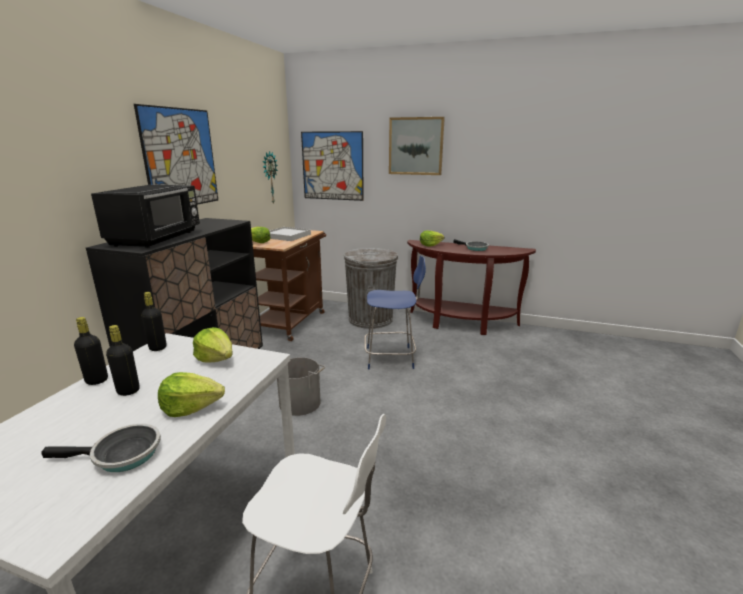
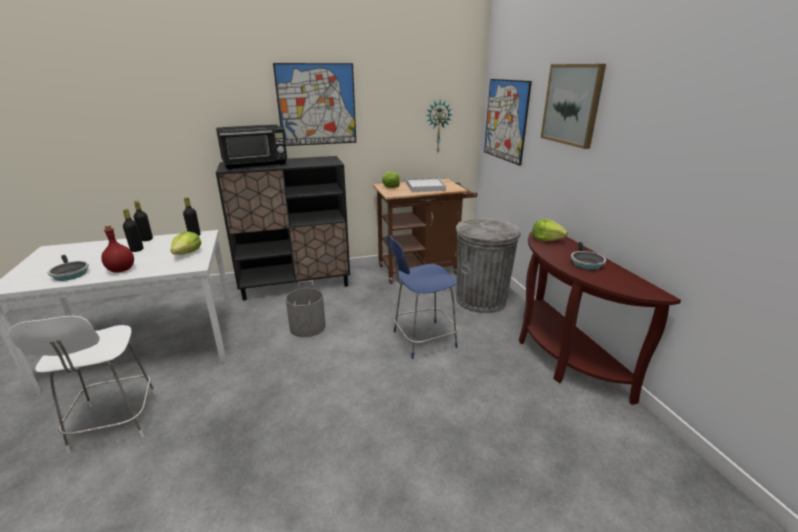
camera: 55 degrees right, 5 degrees up
lettuce [158,372,225,417] -> red bottle [101,225,134,273]
blue chair [365,256,426,370] -> blue chair turned 105 degrees clockwise [387,235,458,359]

